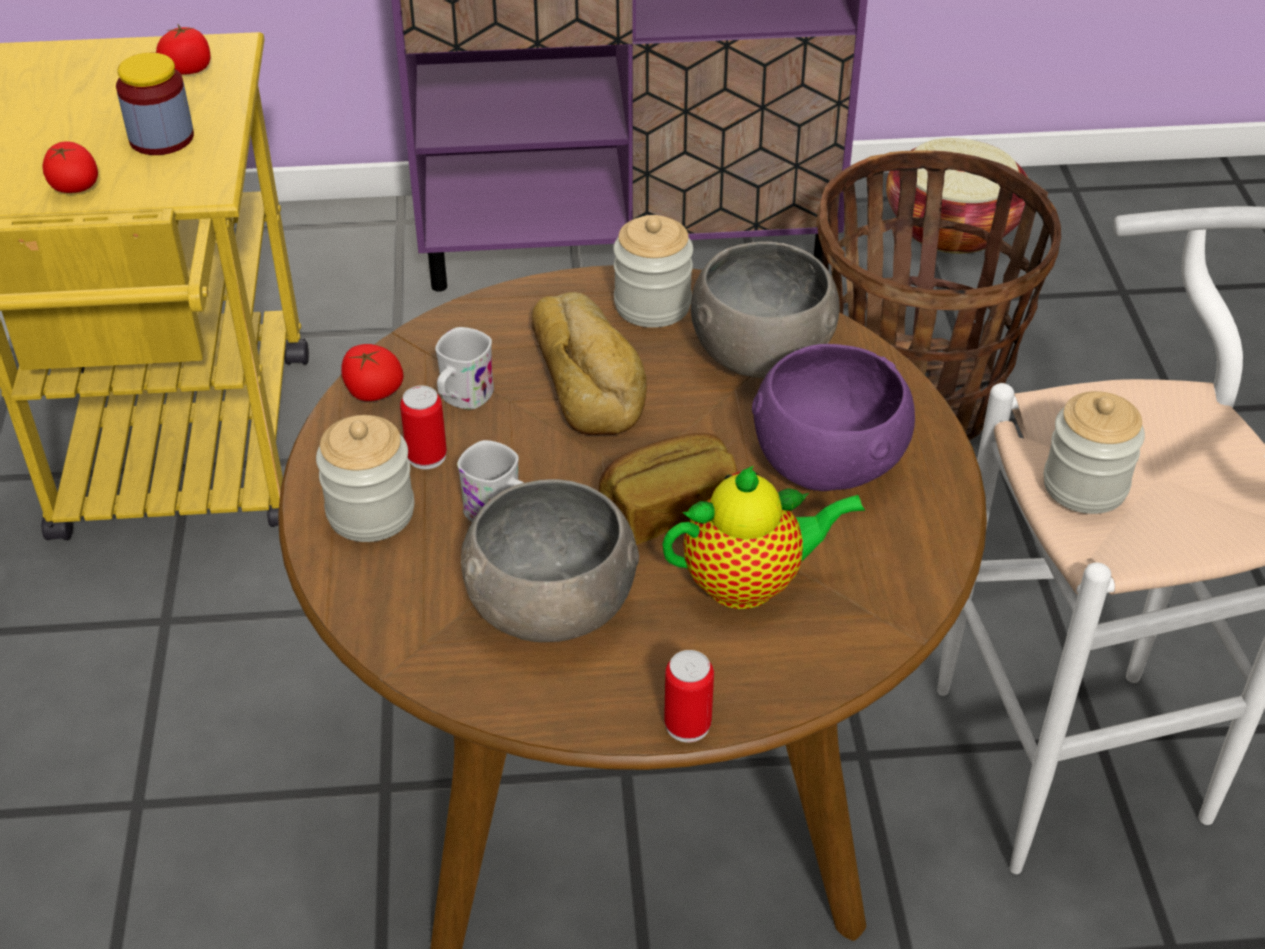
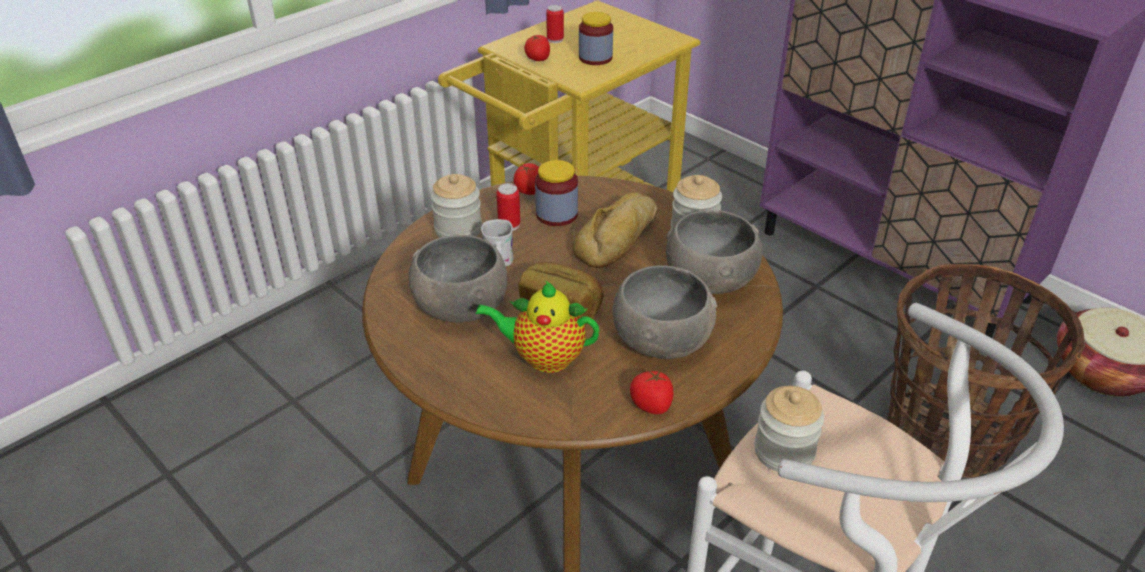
camera: 50 degrees right, 5 degrees down
tomato [156,25,211,74] -> tomato moved to [630,370,674,414]
white mug [435,327,494,409] -> jar [535,160,578,226]
teapot [662,466,865,609] -> teapot turned 150 degrees clockwise [475,280,600,373]
can [664,650,714,743] -> can moved to [546,5,564,43]
purple bowl [752,344,915,491] -> grey bowl [613,266,717,359]

